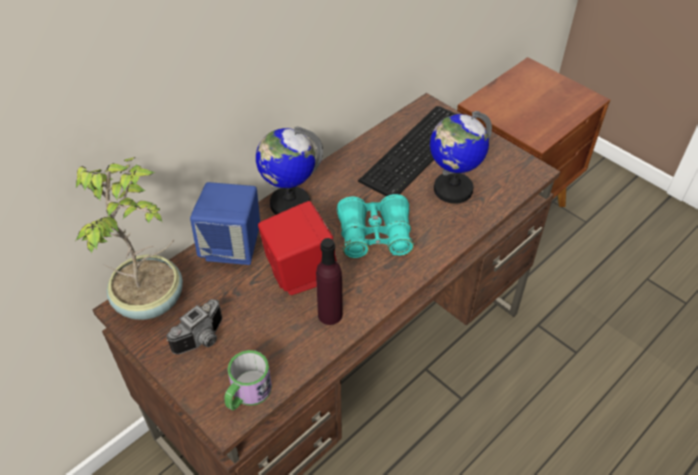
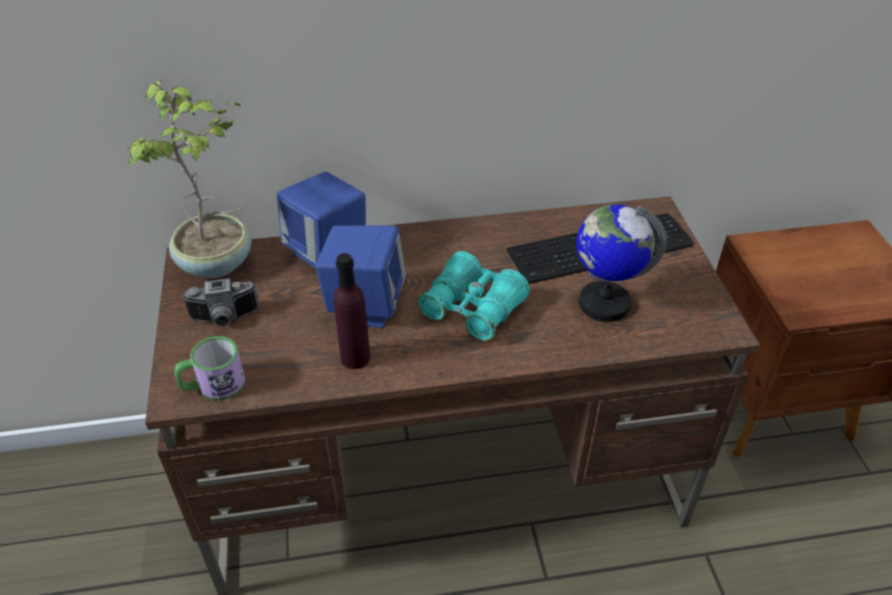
camera: 35 degrees right, 5 degrees down
globe [256,127,323,215] -> none
red speaker [258,201,337,295] -> blue speaker [316,225,406,328]

